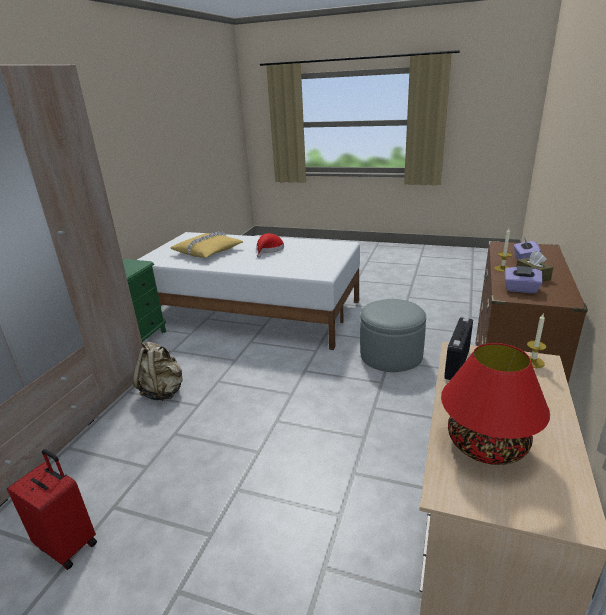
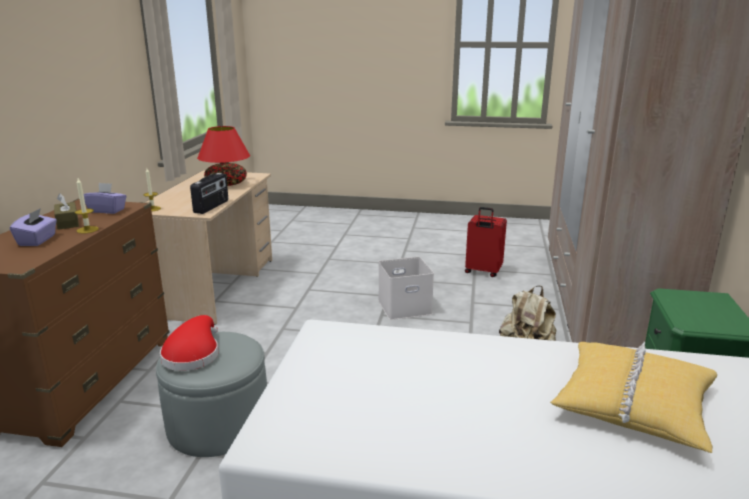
camera: 170 degrees right, 5 degrees down
red hat [256,233,284,258] -> red hat moved to [160,315,218,371]
none -> white storage box [378,257,434,320]

